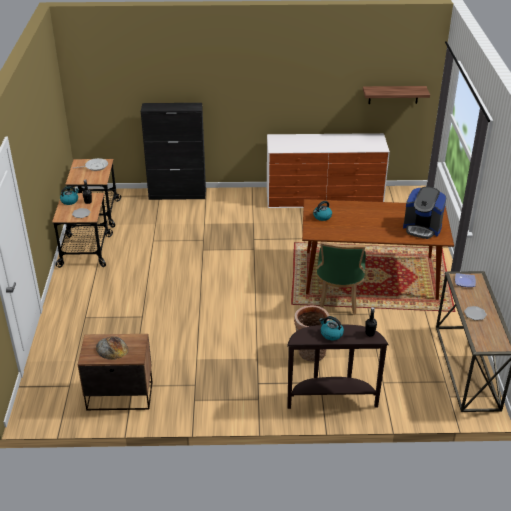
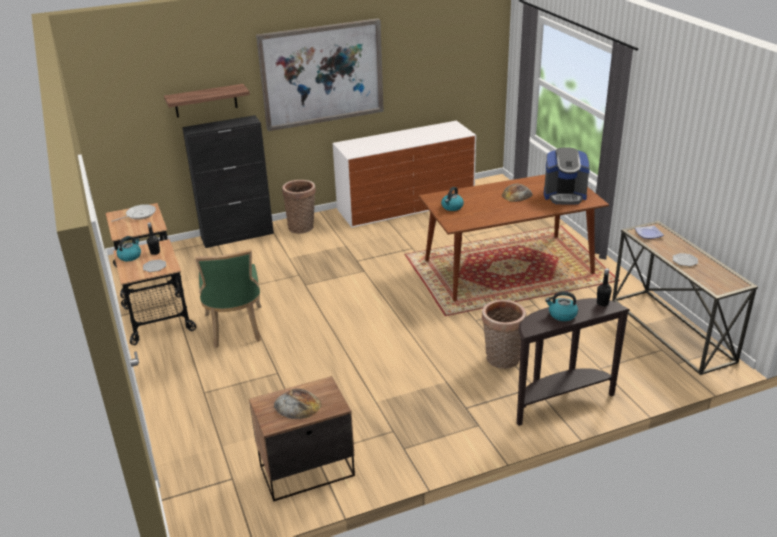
camera: 20 degrees left, 5 degrees down
green chair [317,242,366,315] -> green chair moved to [195,249,262,348]
shelf [363,86,430,104] -> shelf moved to [164,84,250,117]
none -> picture [256,18,384,131]
none -> basket [282,180,316,234]
none -> bread [502,184,532,202]

